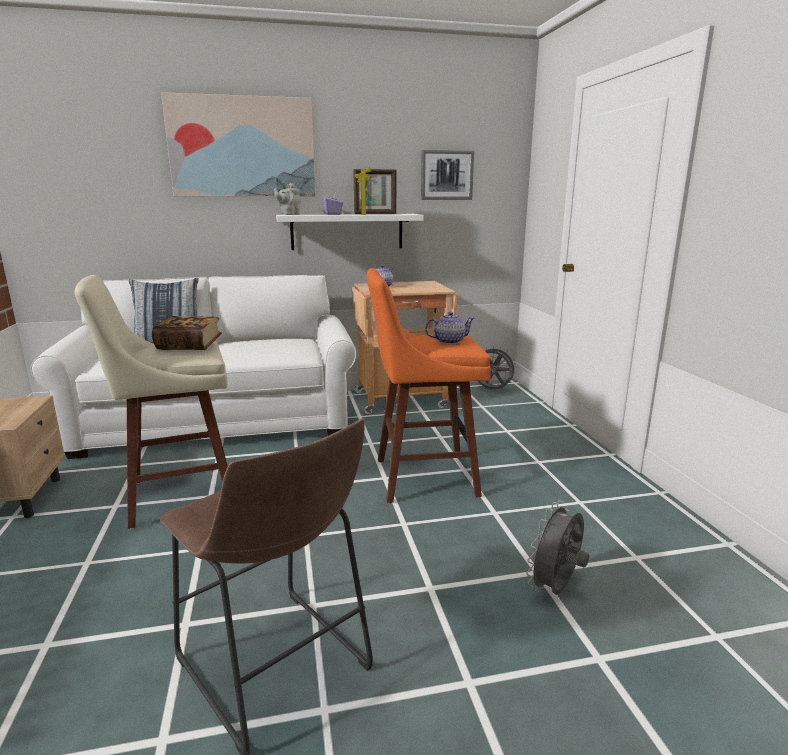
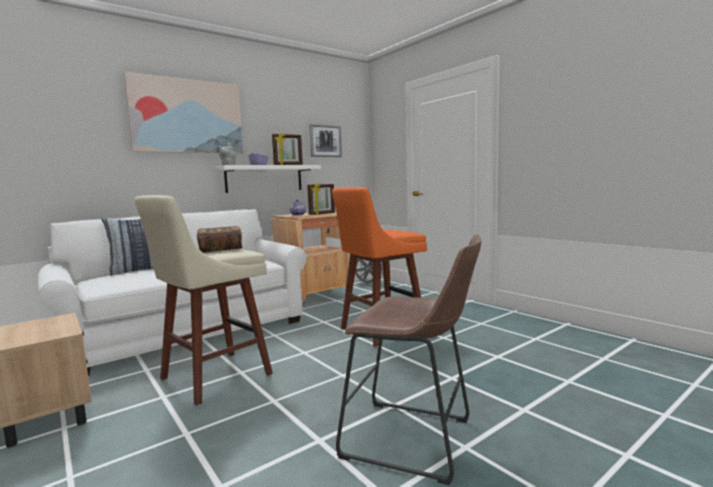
camera: 25 degrees left, 10 degrees down
teapot [425,311,475,344] -> none
grey fan [526,500,589,595] -> none
none -> picture frame [307,183,335,215]

